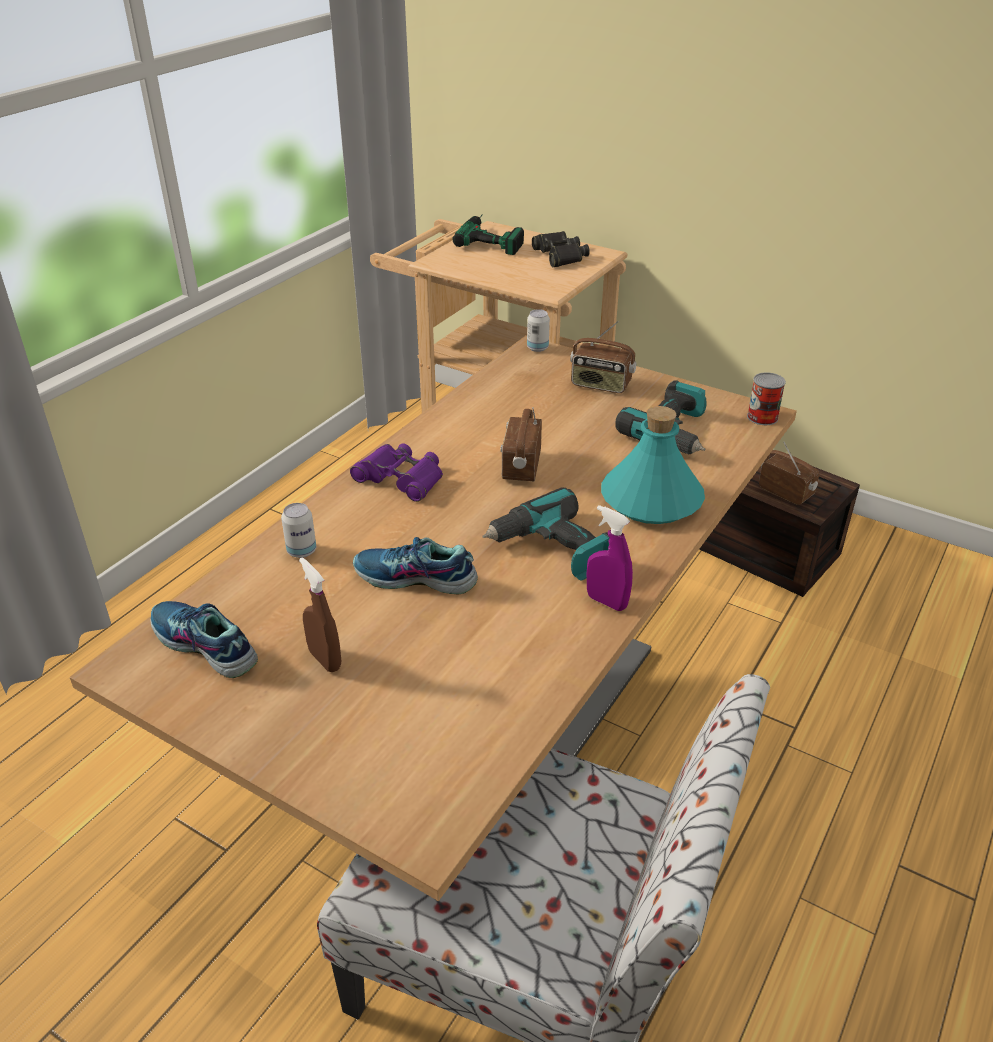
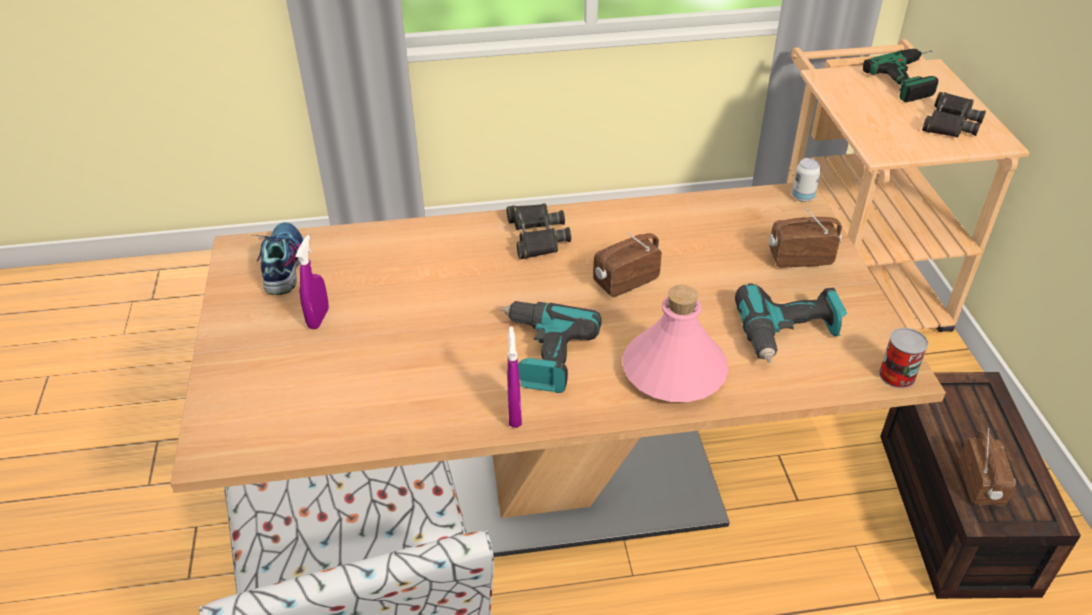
camera: 50 degrees right, 5 degrees up
can [281,503,316,558] -> none
brown spray bottle [299,557,341,672] -> purple spray bottle [295,235,329,329]
purple binoculars [350,443,443,502] -> black binoculars [507,203,571,259]
shoe [353,537,478,595] -> none
radio [570,321,636,393] -> radio turned 105 degrees clockwise [769,207,842,268]
turquoise bottle [601,406,705,524] -> pink bottle [623,285,729,402]

